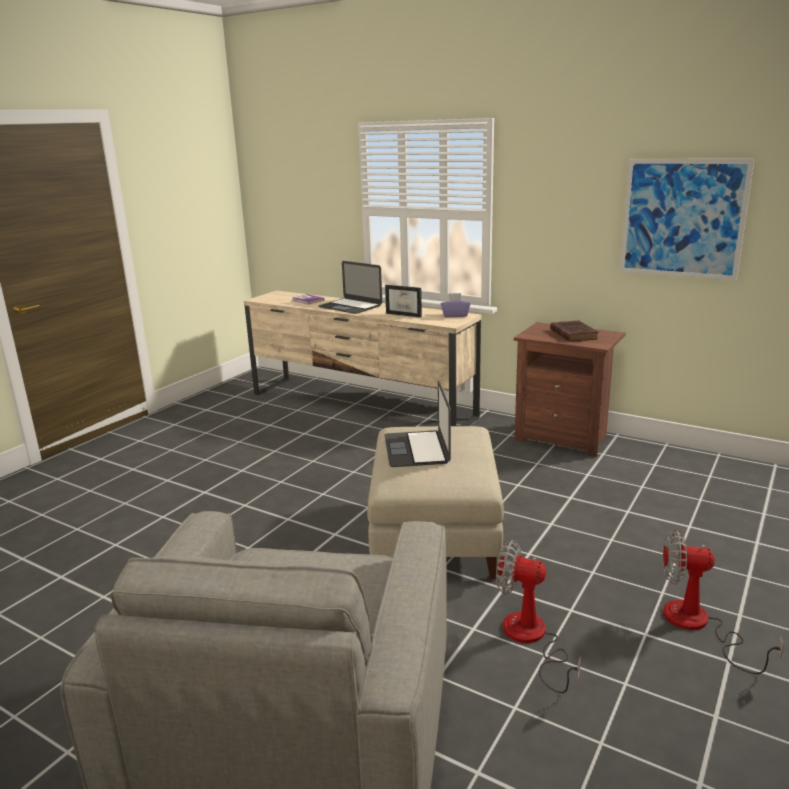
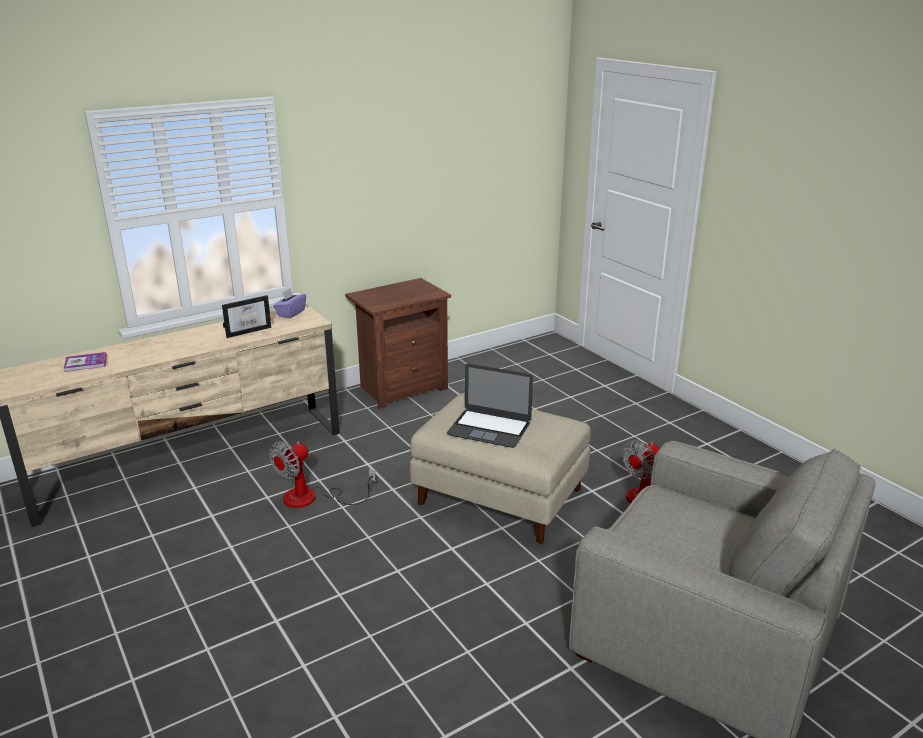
camera: 65 degrees left, 5 degrees up
laptop [318,261,382,314] -> none
brown book [550,320,599,342] -> none
picture [620,159,754,281] -> none
fan [663,530,784,674] -> fan moved to [269,441,376,508]

